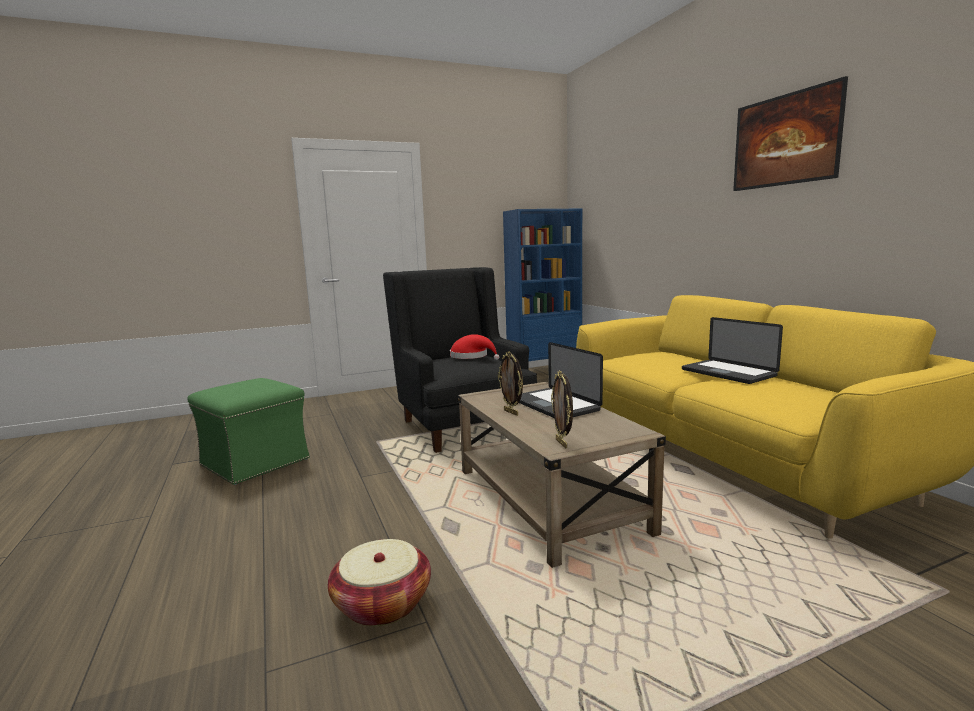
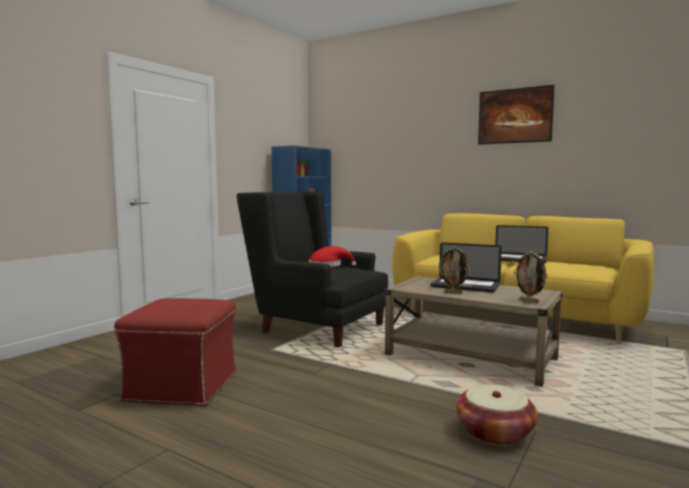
camera: 35 degrees left, 5 degrees down
green ottoman [188,378,310,485] -> red ottoman [114,298,236,407]

